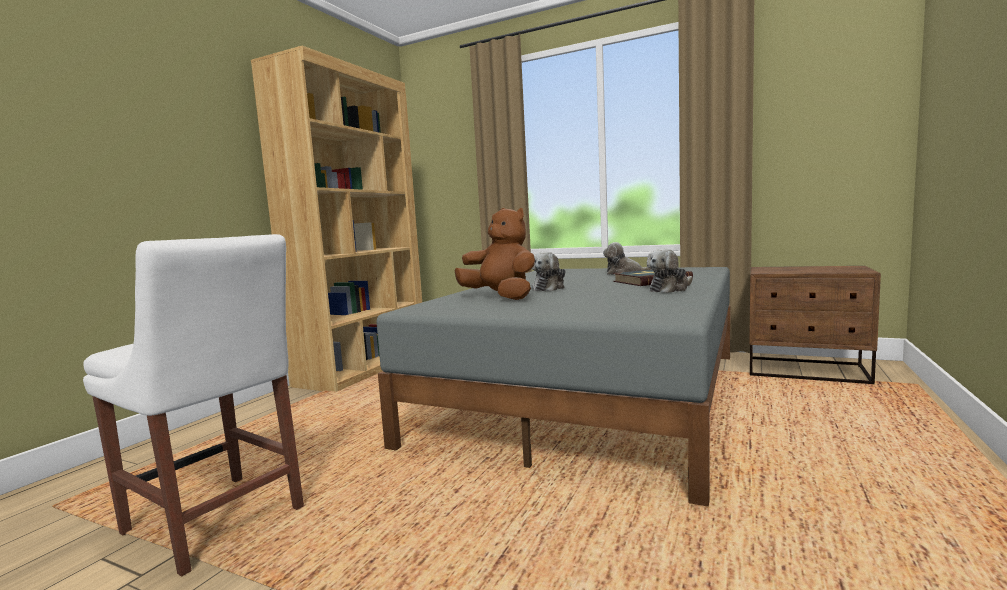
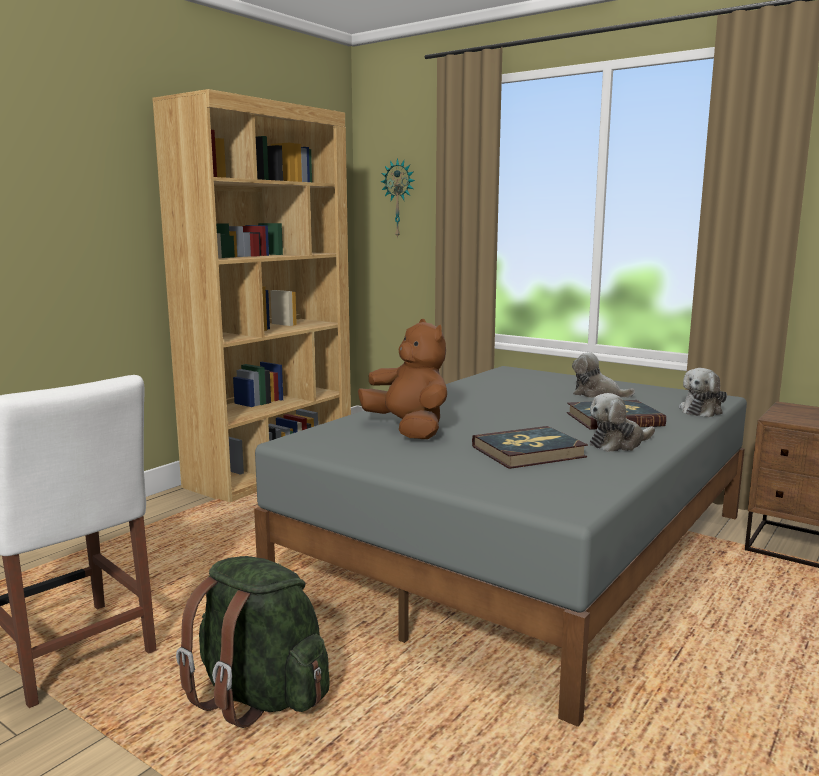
camera: 10 degrees right, 5 degrees up
plush toy [531,252,565,291] -> plush toy moved to [679,368,727,417]
none -> green backpack [176,556,330,728]
none -> wall clock [380,158,415,239]
none -> book [472,426,588,469]

